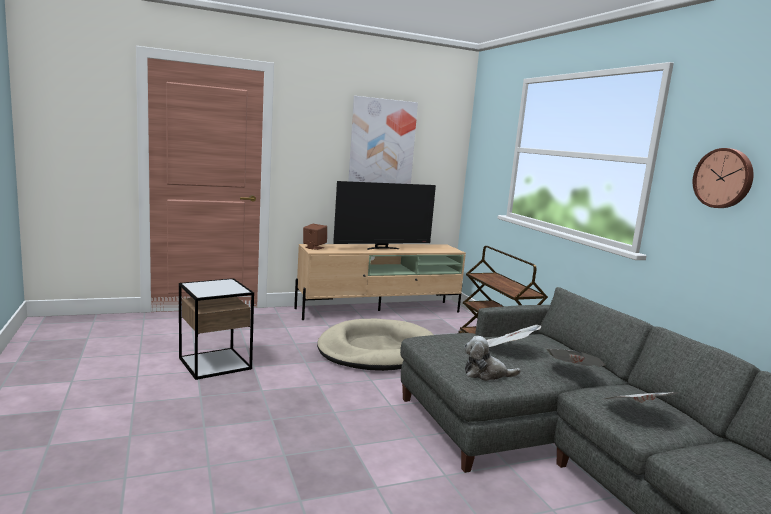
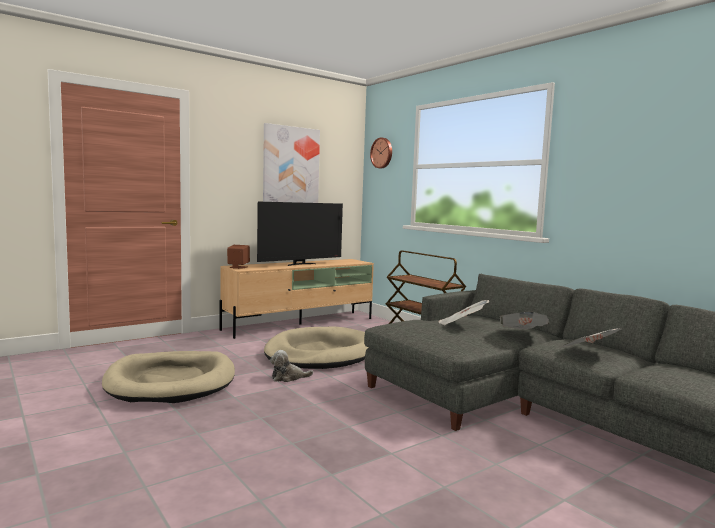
camera: 15 degrees left, 5 degrees down
side table [179,278,254,380] -> beige dog bed [102,351,235,403]
plush toy [464,336,521,381] -> plush toy moved to [270,350,313,382]
wall clock [693,148,754,208] -> wall clock moved to [370,137,392,168]

